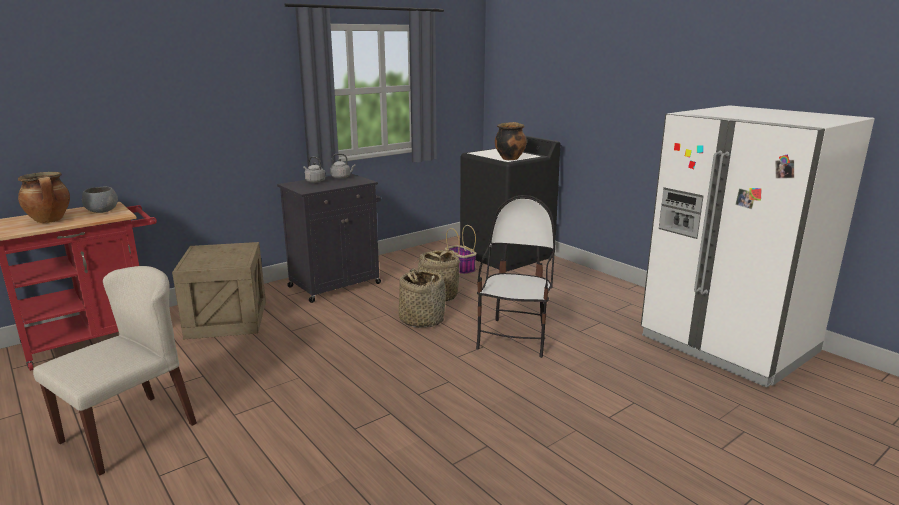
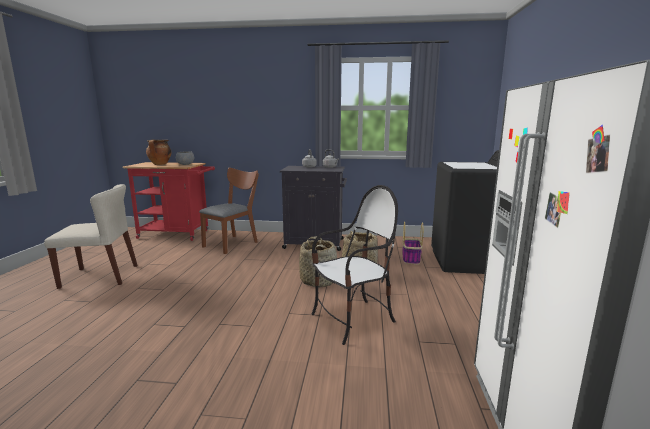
camera: 45 degrees right, 5 degrees down
crate [172,242,266,339] -> brown chair [199,168,259,254]
cooking pot [495,122,527,160] -> none

